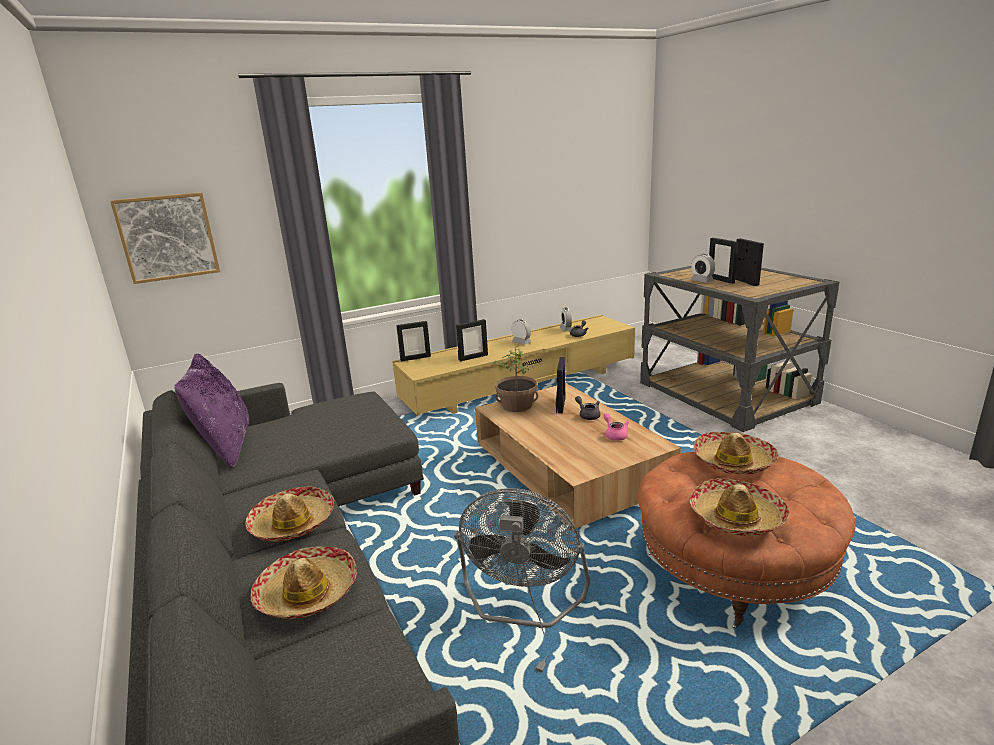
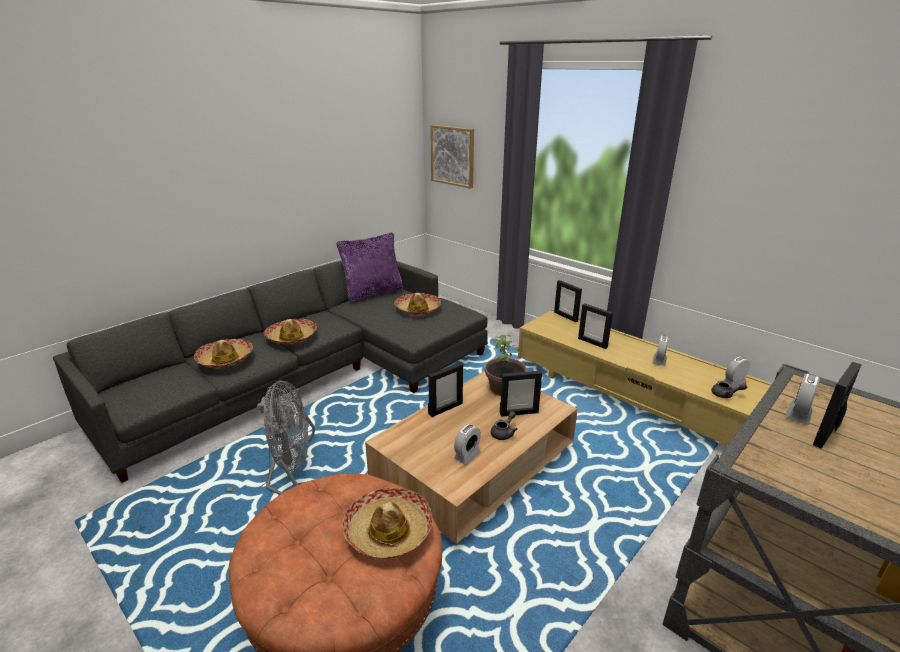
camera: 70 degrees right, 5 degrees up
pink teapot [604,413,629,441] -> alarm clock [454,424,481,465]
hat [690,478,789,536] -> hat moved to [394,293,441,315]
picture frame [735,238,764,286] -> picture frame moved to [428,363,463,417]

